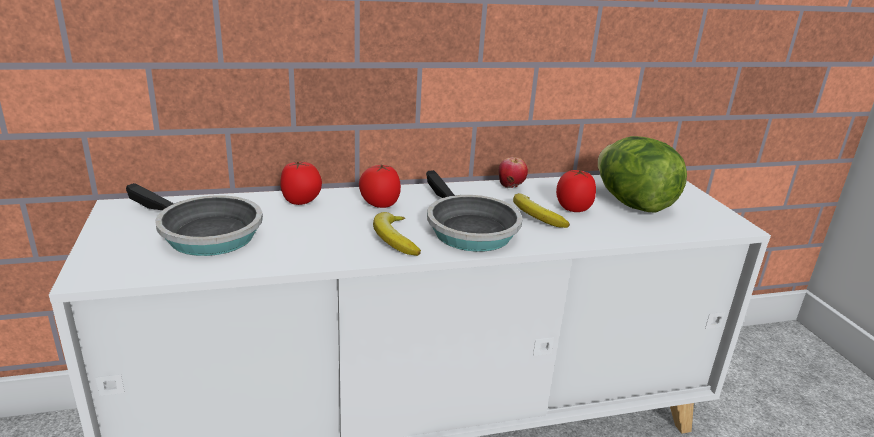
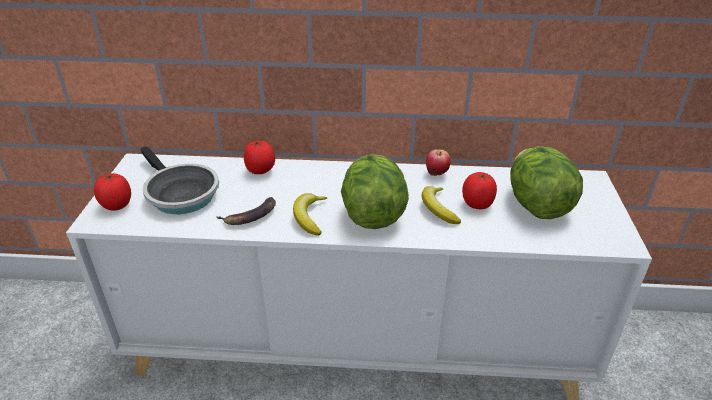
camera: 20 degrees right, 10 degrees up
tomato [359,164,401,208] -> tomato moved to [94,173,131,210]
frying pan [426,170,523,252] -> lettuce [341,154,409,229]
none -> banana [216,197,276,225]

